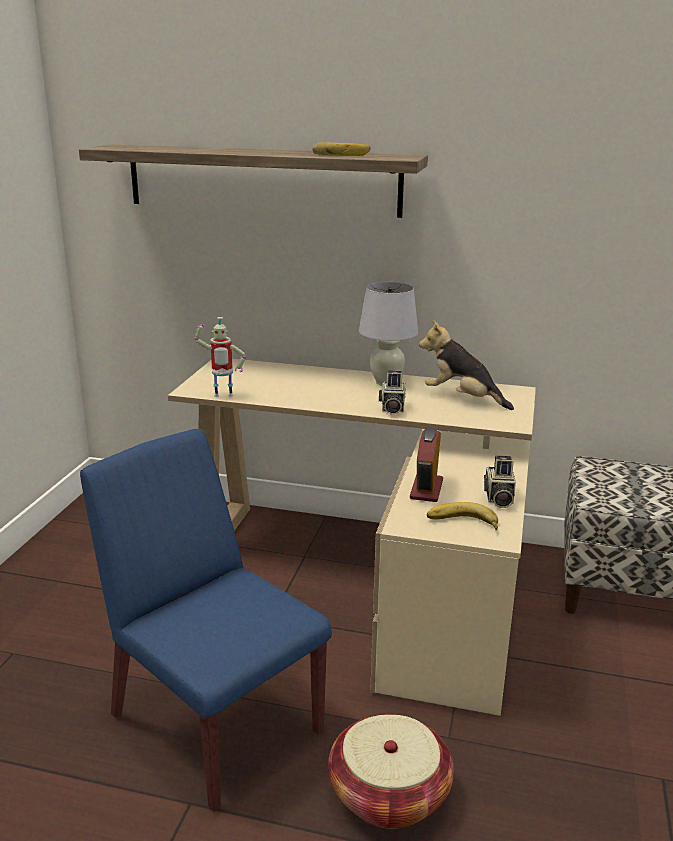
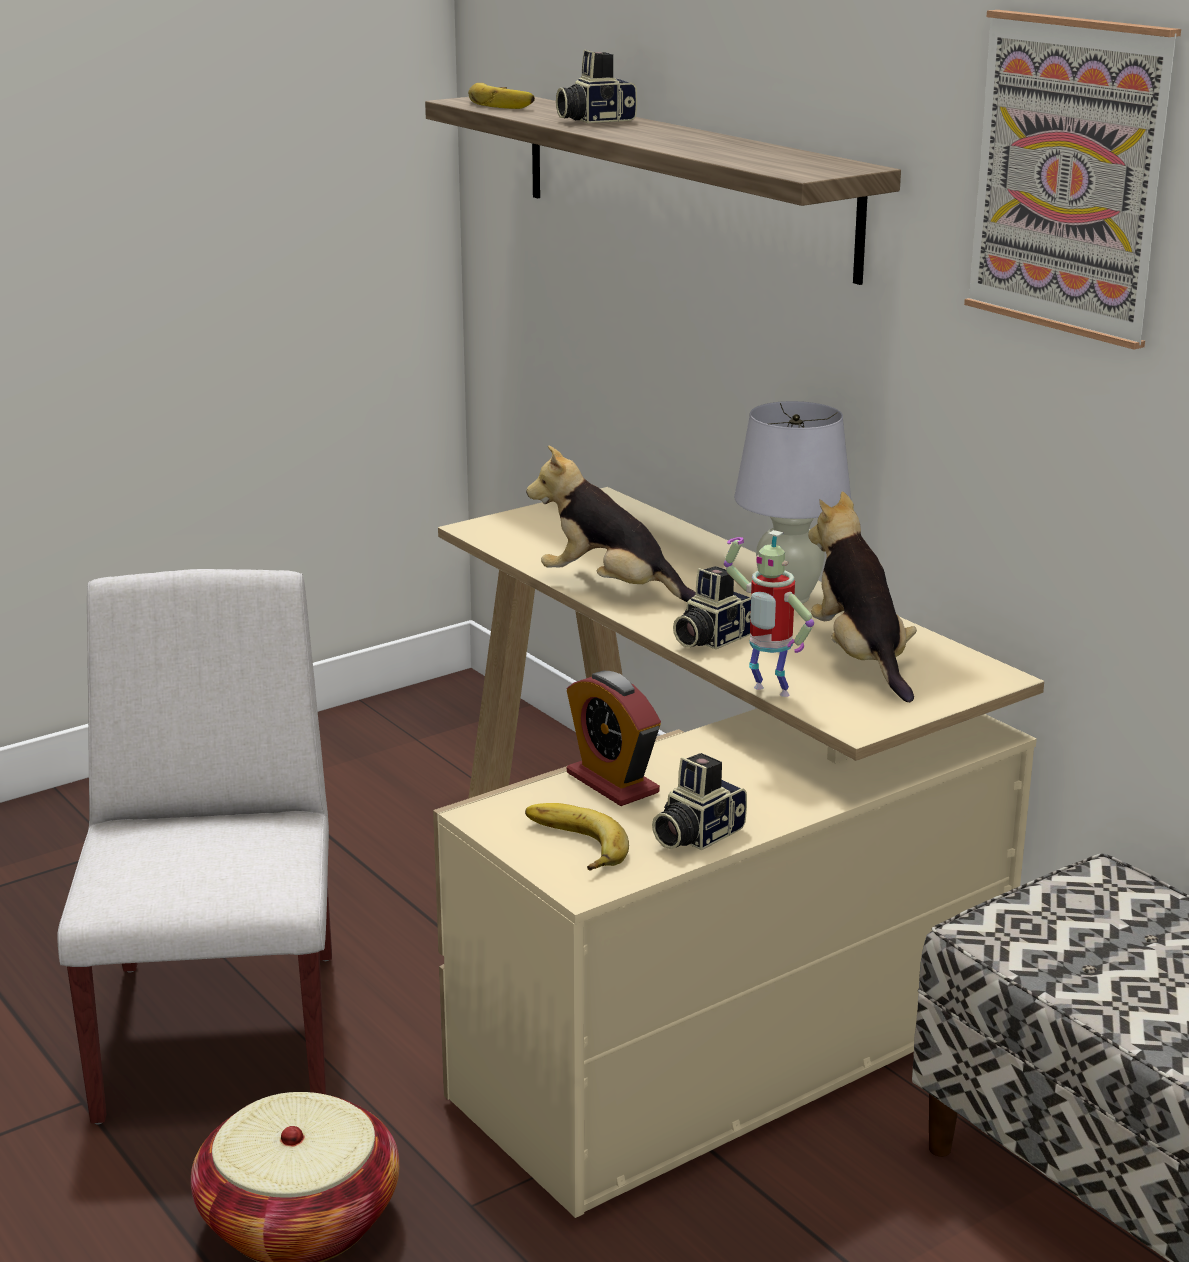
camera: 40 degrees right, 0 degrees up
blue chair [80,429,332,812] -> white chair [57,569,332,1124]
toy robot [195,317,246,397] -> toy robot moved to [724,530,814,697]
banana [312,142,370,156] -> banana moved to [468,83,535,109]
alarm clock [410,428,443,502] -> alarm clock turned 90 degrees counterclockwise [567,671,661,806]
none -> plush toy [526,445,696,602]
none -> camera [556,49,637,123]
none -> picture [964,10,1181,350]

